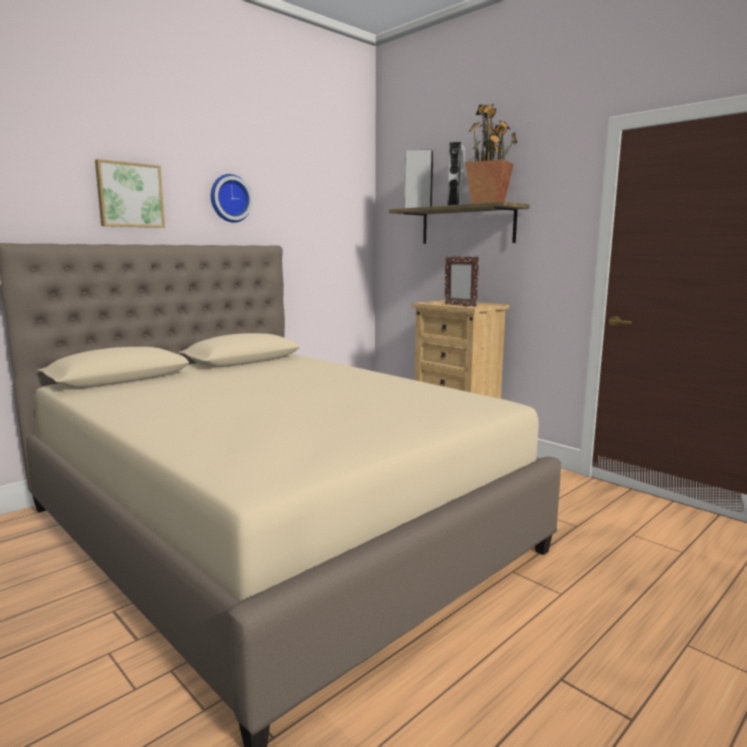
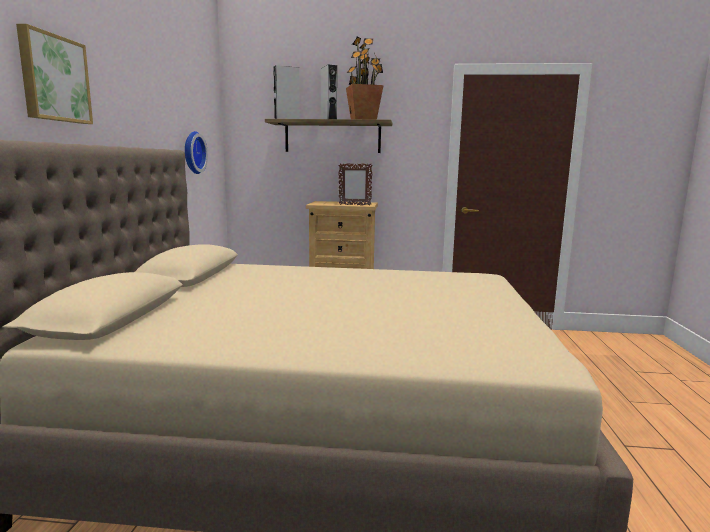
camera: 40 degrees left, 0 degrees up
wall clock [211,174,253,223] -> wall clock moved to [185,131,208,174]

